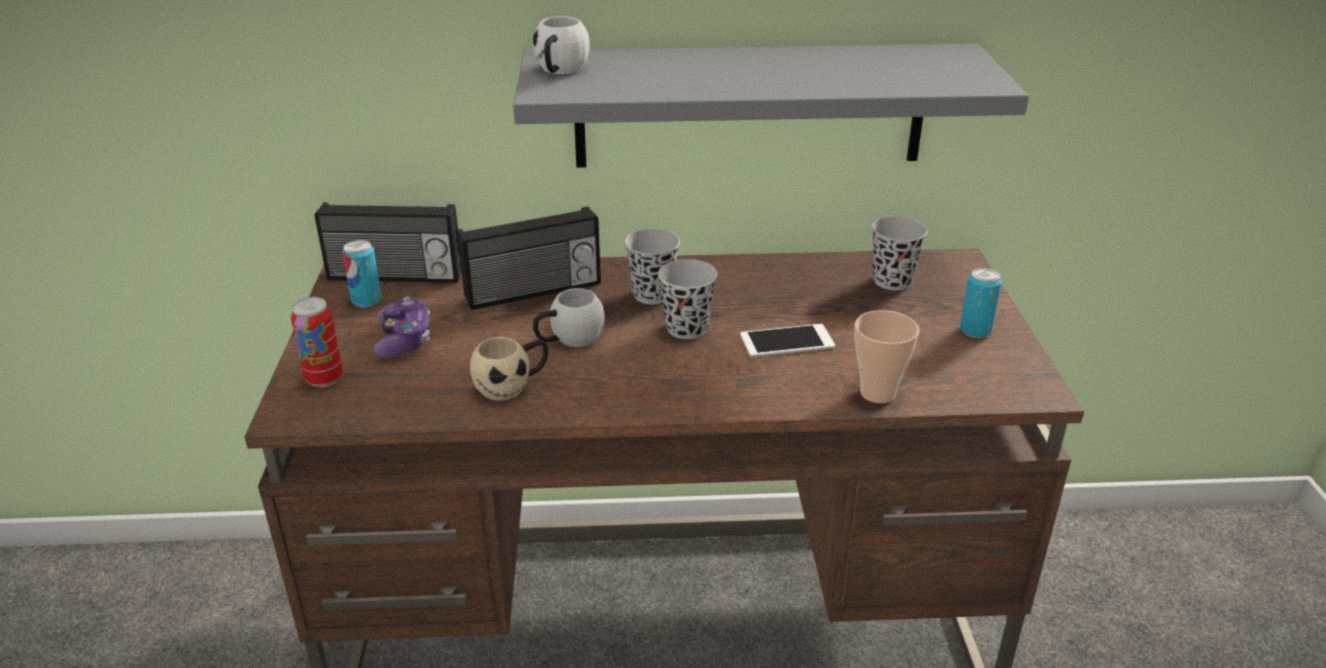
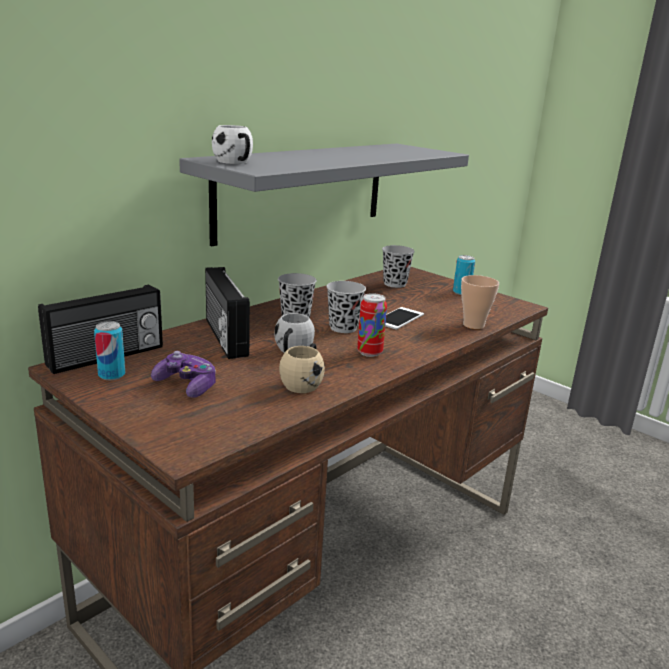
camera: 45 degrees left, 10 degrees down
can [291,297,343,387] -> can moved to [357,293,387,357]
radio [457,206,601,310] -> radio turned 135 degrees clockwise [205,267,250,359]

